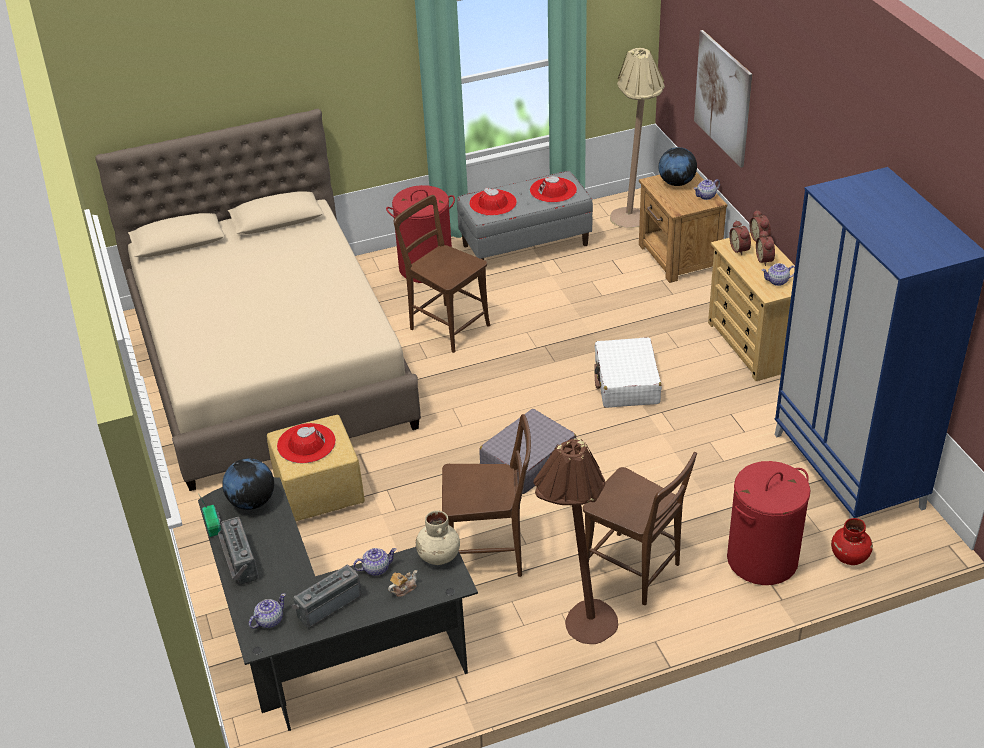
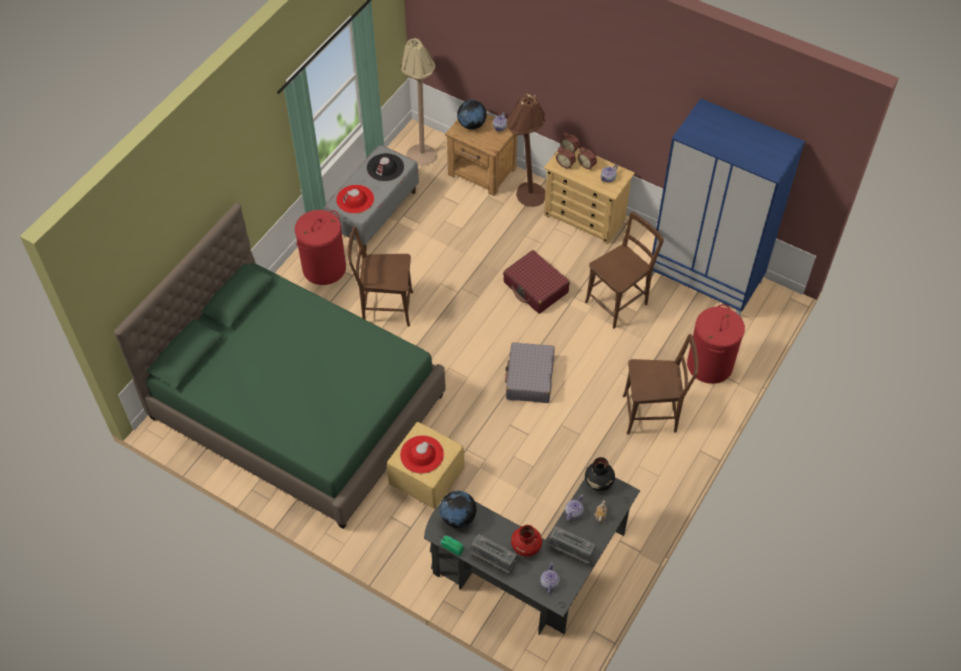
camera: 40 degrees left, 15 degrees up
beige bed [95,109,421,491] -> green bed [114,203,446,529]
radio [291,565,362,628] -> radio turned 75 degrees counterclockwise [547,526,596,564]
beige vase [416,511,460,565] -> black vase [585,457,615,491]
brown chair [442,414,531,577] -> brown chair moved to [585,212,664,329]
red hat [530,176,577,203] -> black hat [367,153,404,181]
brown floor lamp [533,438,618,644] -> brown floor lamp moved to [507,94,546,207]
white suitcase [594,337,662,408] -> red suitcase [503,250,570,314]
picture [694,30,752,168] -> none
red vase [831,518,873,565] -> red vase moved to [511,525,542,557]

